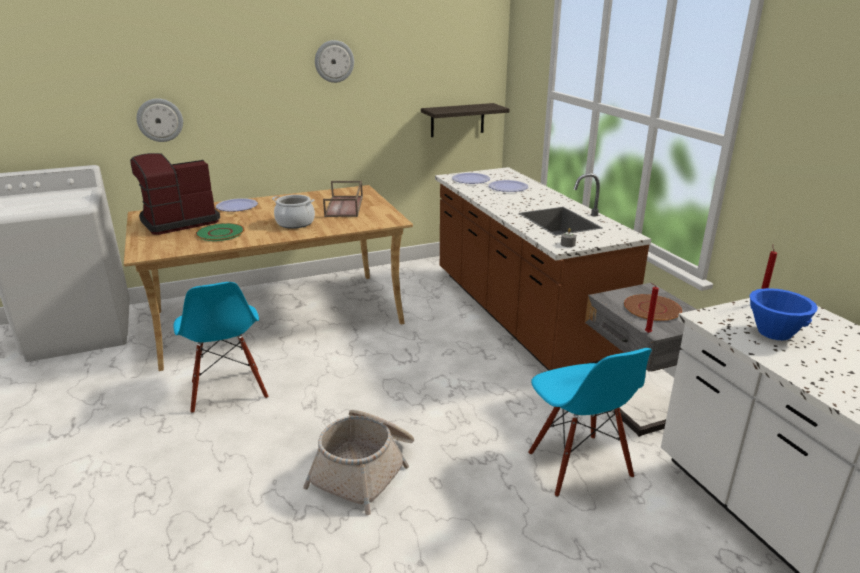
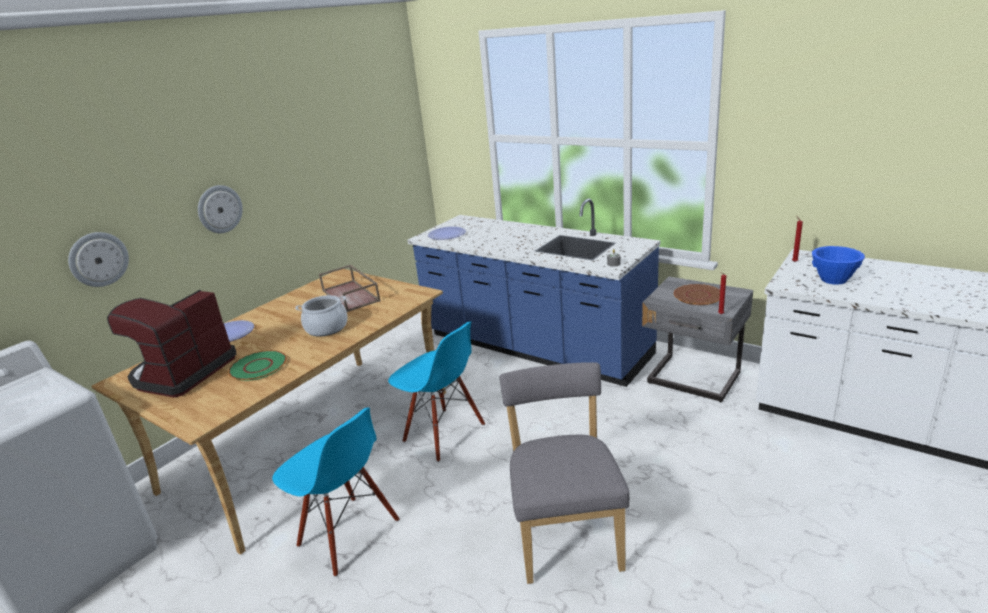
camera: 30 degrees left, 0 degrees up
basket [303,410,414,515] -> grey chair [499,362,630,584]
wall clock [315,40,354,83] -> wall clock moved to [198,185,243,233]
shelf [421,103,510,137] -> none
brown counter [435,167,651,371] -> blue counter [407,199,660,387]
plate [489,180,528,192] -> none
blue chair [528,348,652,497] -> blue chair moved to [388,322,485,462]

